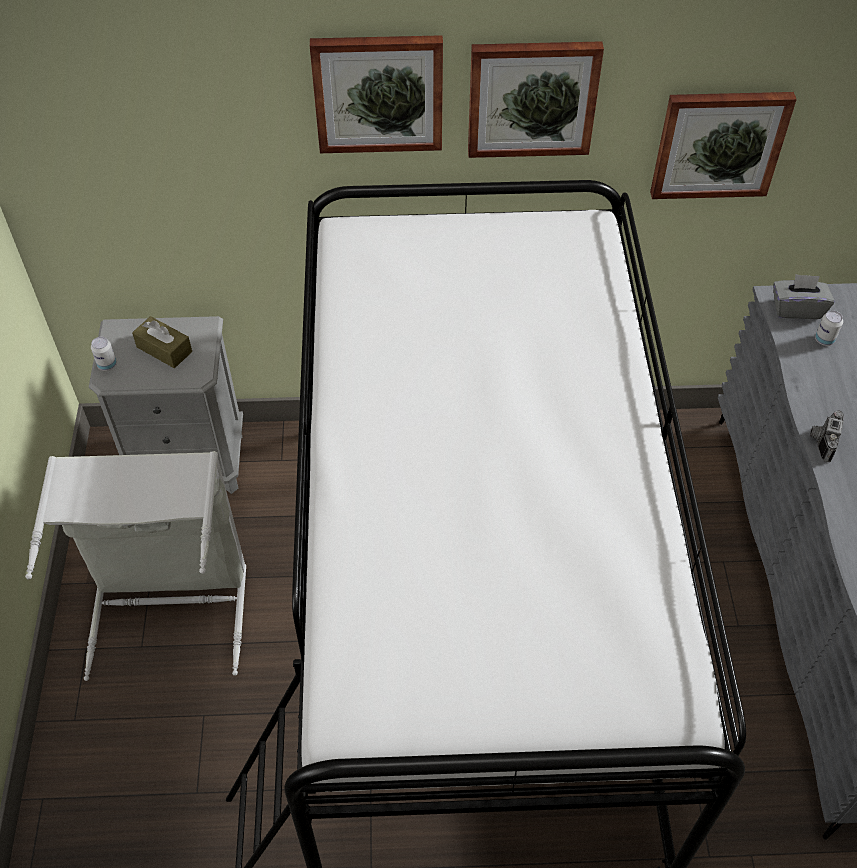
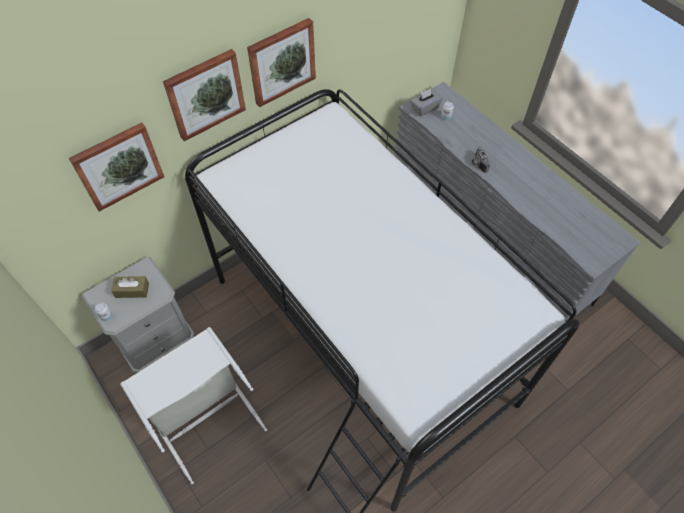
camera: 35 degrees left, 5 degrees up
picture [650,92,797,199] -> picture moved to [69,123,164,212]

